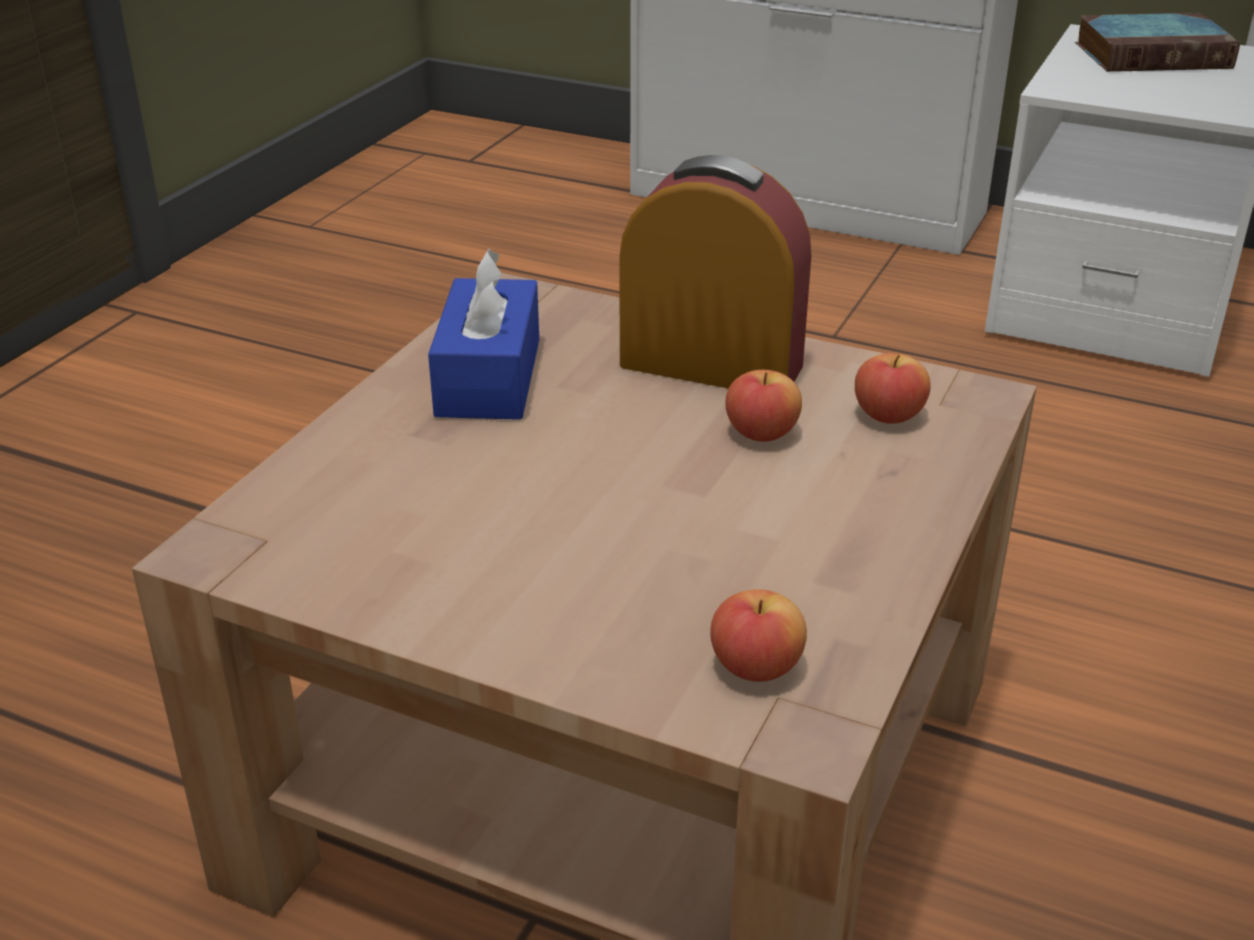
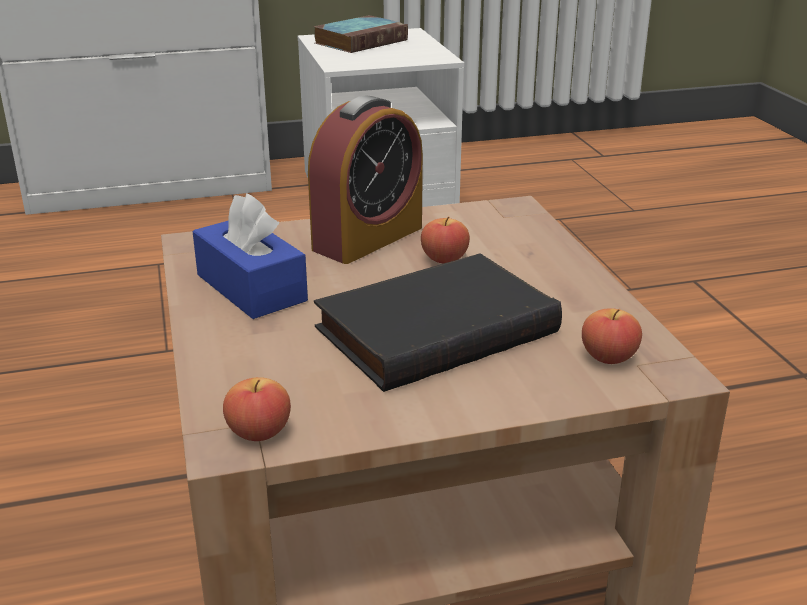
camera: 40 degrees left, 5 degrees down
alarm clock [619,155,811,389] -> alarm clock turned 150 degrees clockwise [308,95,423,264]
apple [855,353,931,424] -> apple moved to [223,377,291,441]
none -> black book [314,253,562,392]

